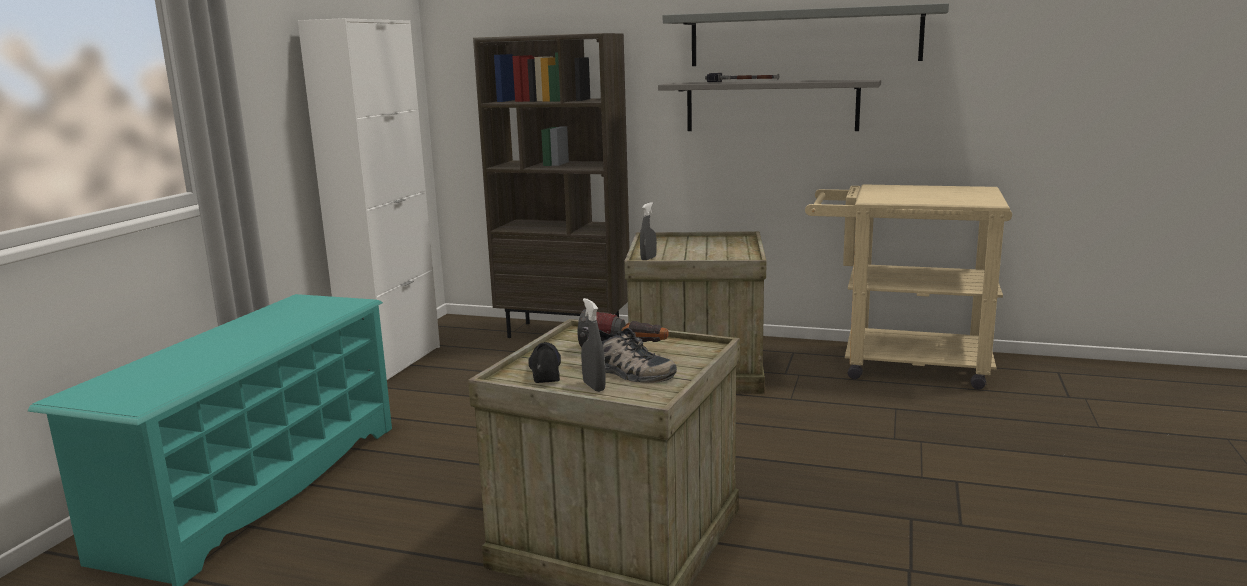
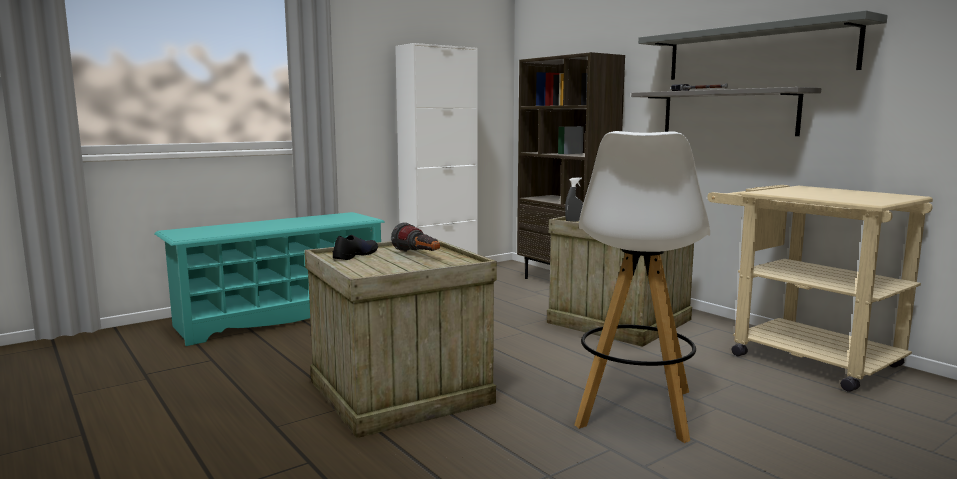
camera: 35 degrees right, 5 degrees down
grey spray bottle [581,298,606,392] -> none
shoe [582,327,677,383] -> none
none -> white stool [574,131,710,443]

